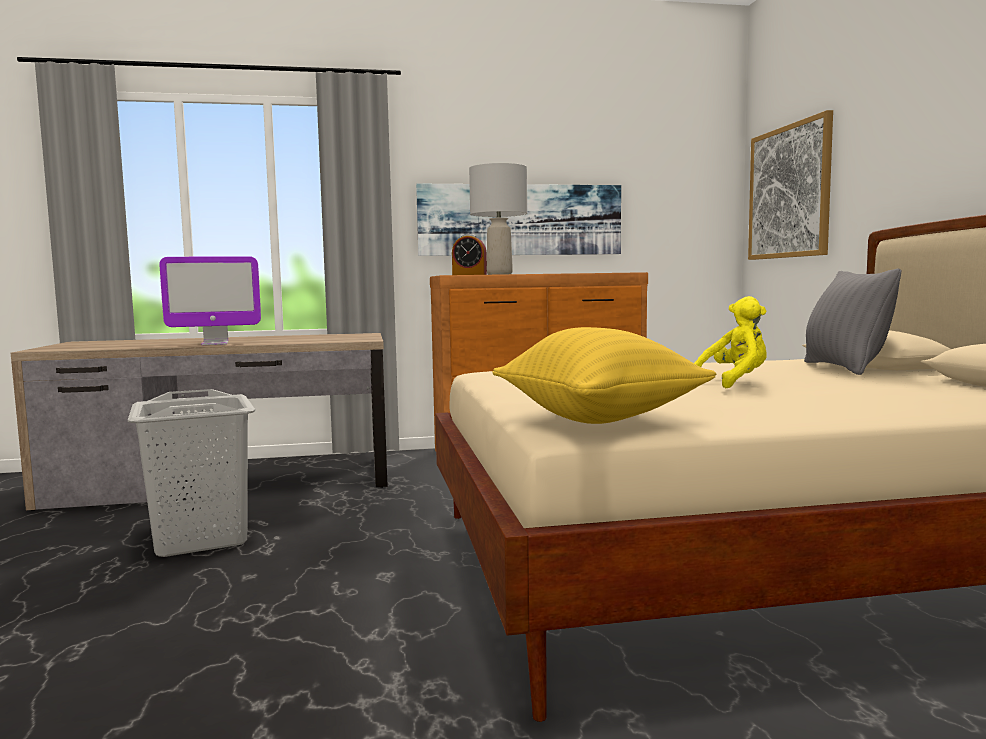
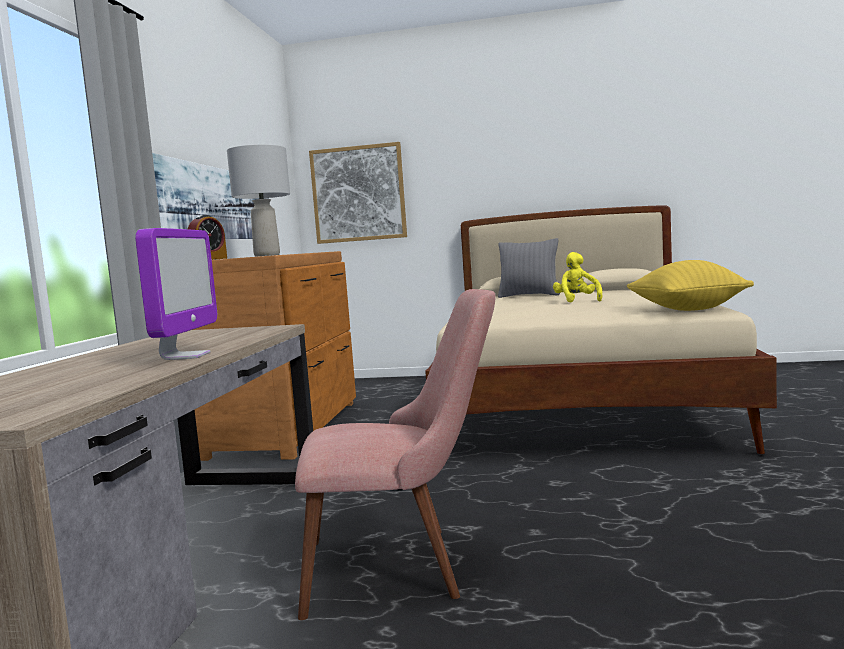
camera: 70 degrees left, 0 degrees up
grey laundry basket [128,389,255,557] -> pink chair [295,289,496,620]

